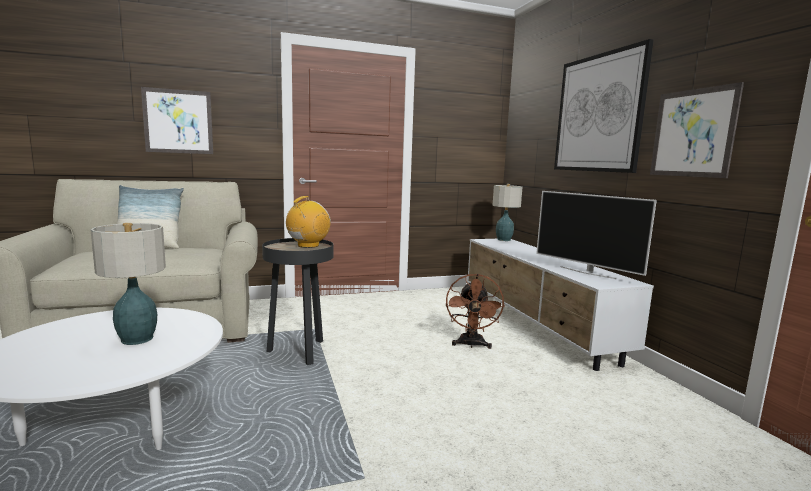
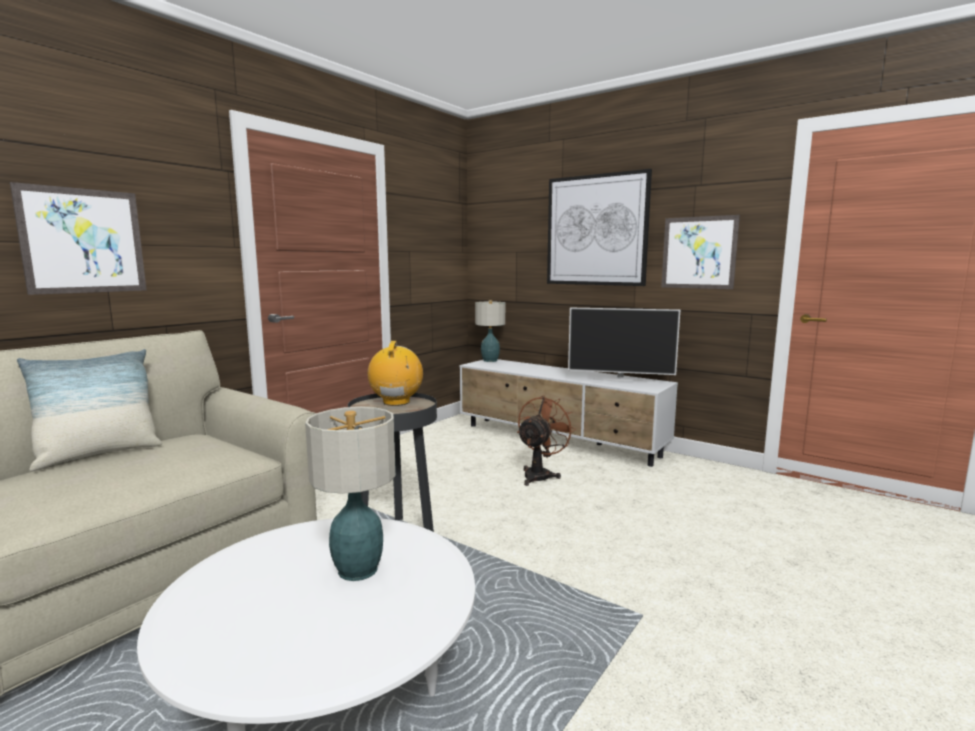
camera: 35 degrees left, 0 degrees up
brown fan [446,274,505,349] -> brown fan turned 120 degrees counterclockwise [517,395,576,486]

